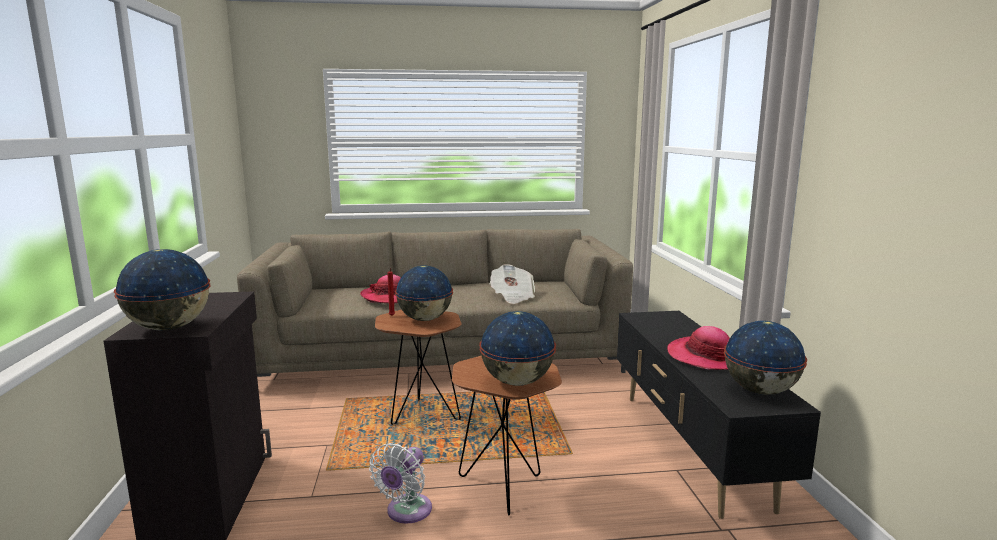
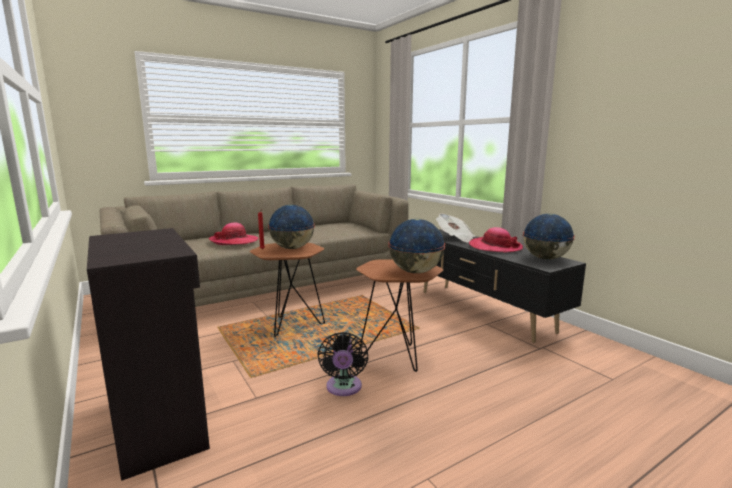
camera: 25 degrees left, 0 degrees up
globe [114,249,211,330] -> none
white fan [369,443,432,524] -> black fan [317,332,368,396]
newspaper [490,264,535,304] -> newspaper moved to [436,213,475,243]

